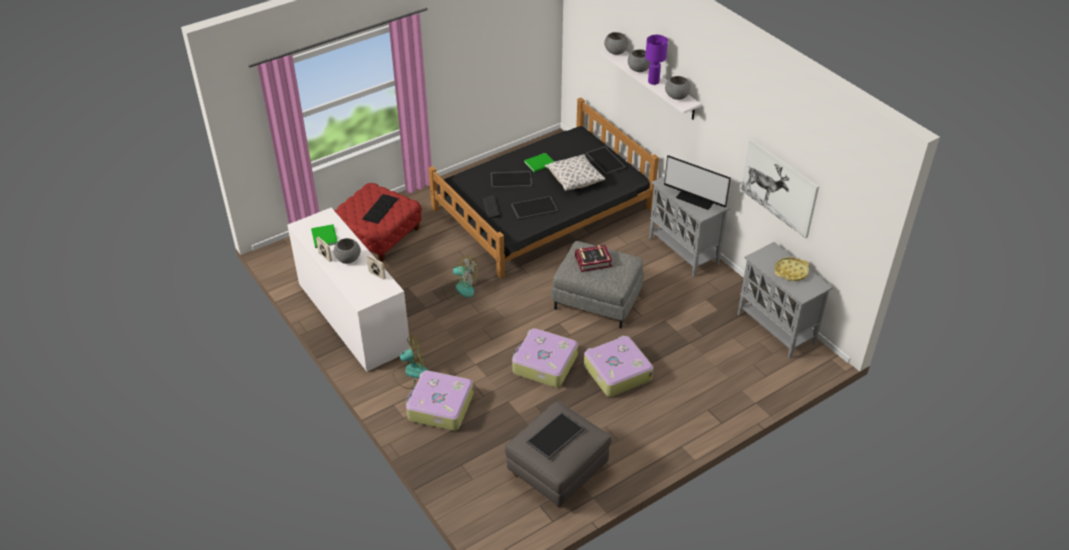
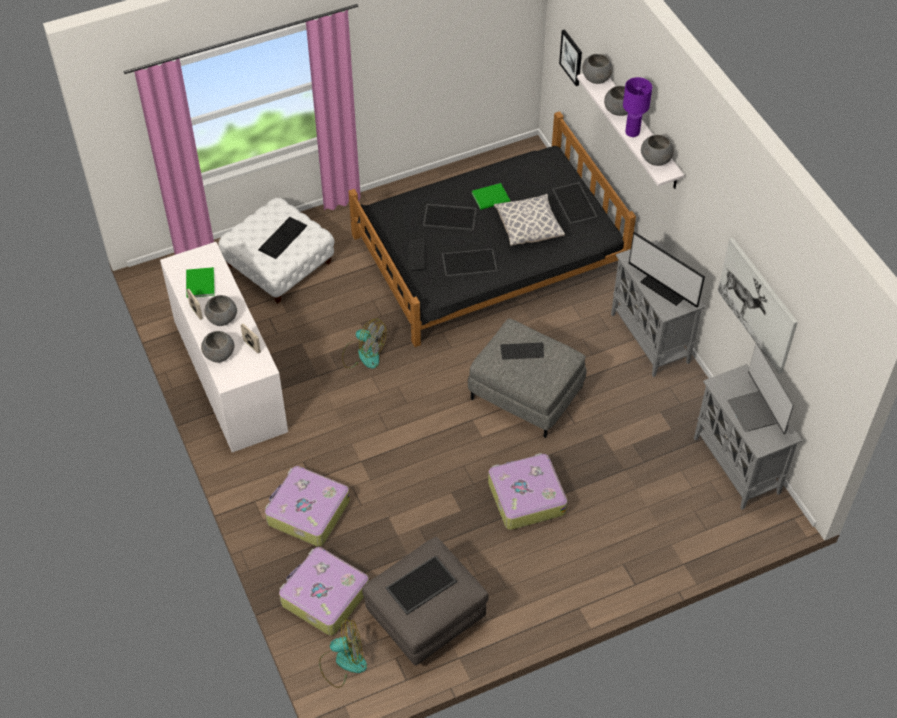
camera: 10 degrees right, 10 degrees up
red ottoman [334,183,422,262] -> white ottoman [218,198,334,303]
fan [393,335,428,389] -> fan moved to [319,619,367,688]
suitcase [512,328,578,388] -> suitcase moved to [279,547,369,635]
book [575,245,612,272] -> keyboard [500,343,544,360]
yellow tray [775,257,809,281] -> monitor [727,343,794,434]
none -> grey bowl [201,331,235,363]
none -> picture [559,29,582,86]

